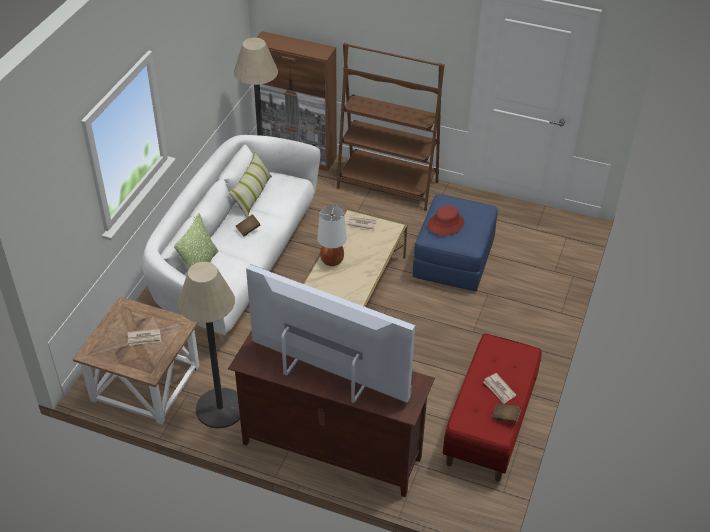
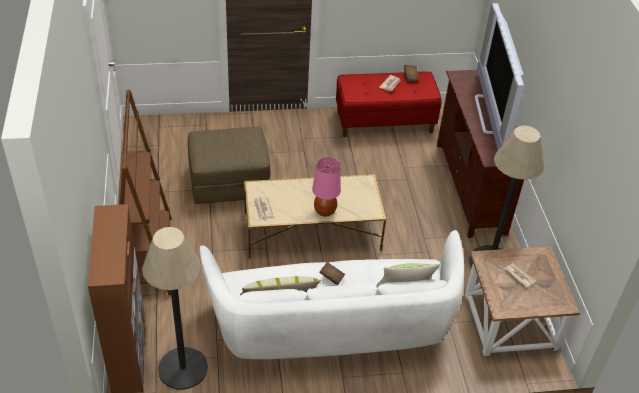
camera: 120 degrees left, 0 degrees up
white table lamp [317,205,347,266] -> pink table lamp [312,158,341,217]
blue ottoman [413,195,498,291] -> brown ottoman [188,127,270,204]
red hat [427,205,464,236] -> none

